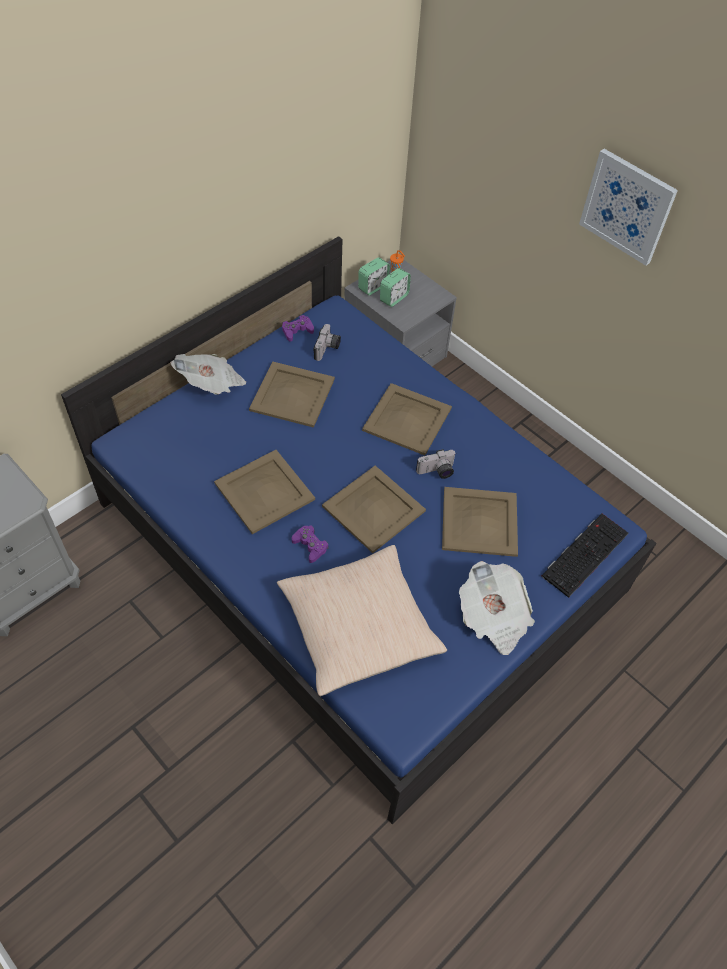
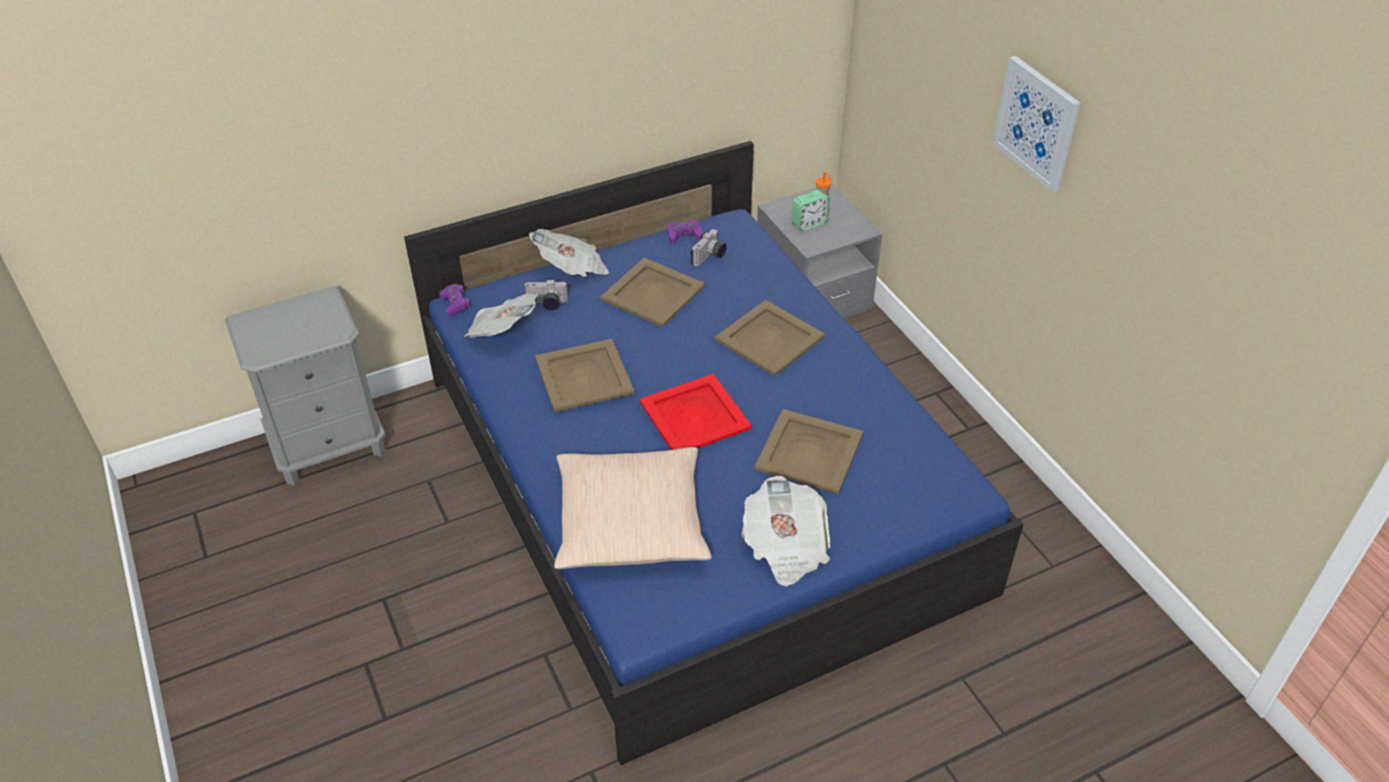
camera: 20 degrees right, 10 degrees down
purple game controller [292,526,329,563] -> purple game controller moved to [439,284,471,316]
beige tray [322,466,426,553] -> red tray [639,374,752,450]
alarm clock [358,257,390,295] -> none
camera [416,449,456,479] -> camera moved to [524,279,568,310]
keyboard [541,514,629,598] -> none
none -> newspaper [464,294,538,338]

